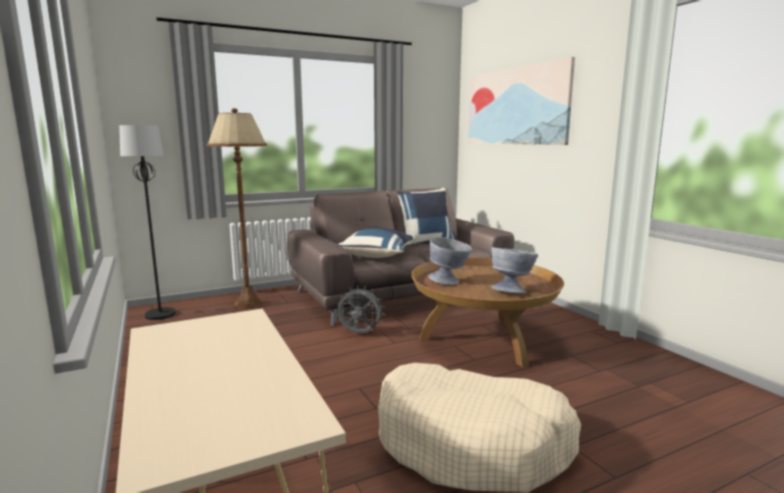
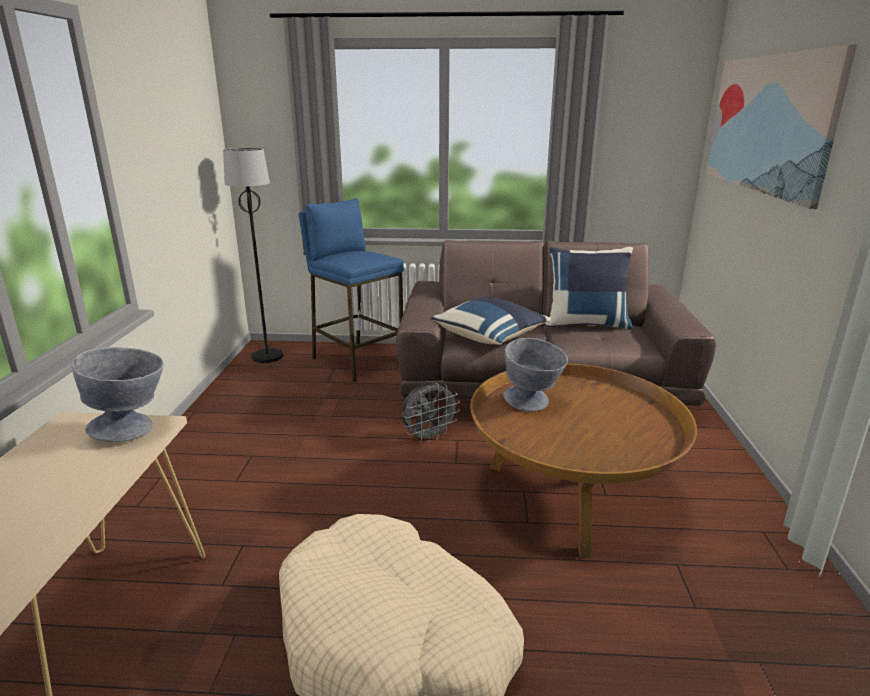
camera: 30 degrees right, 10 degrees up
brown floor lamp [207,108,267,308] -> blue stool [299,198,404,383]
grey fan [337,285,385,333] -> grey fan turned 105 degrees clockwise [402,382,460,443]
grey bowl [491,247,538,293] -> grey bowl moved to [72,347,164,442]

